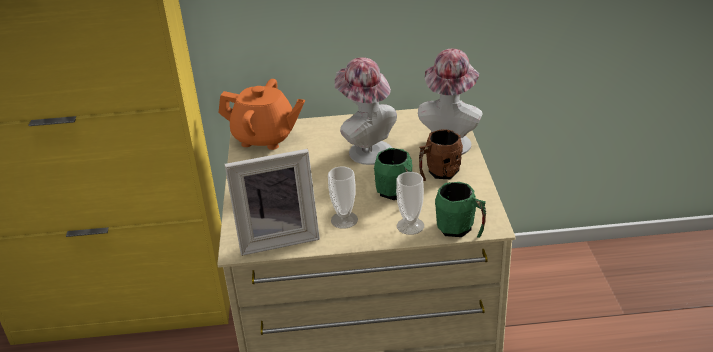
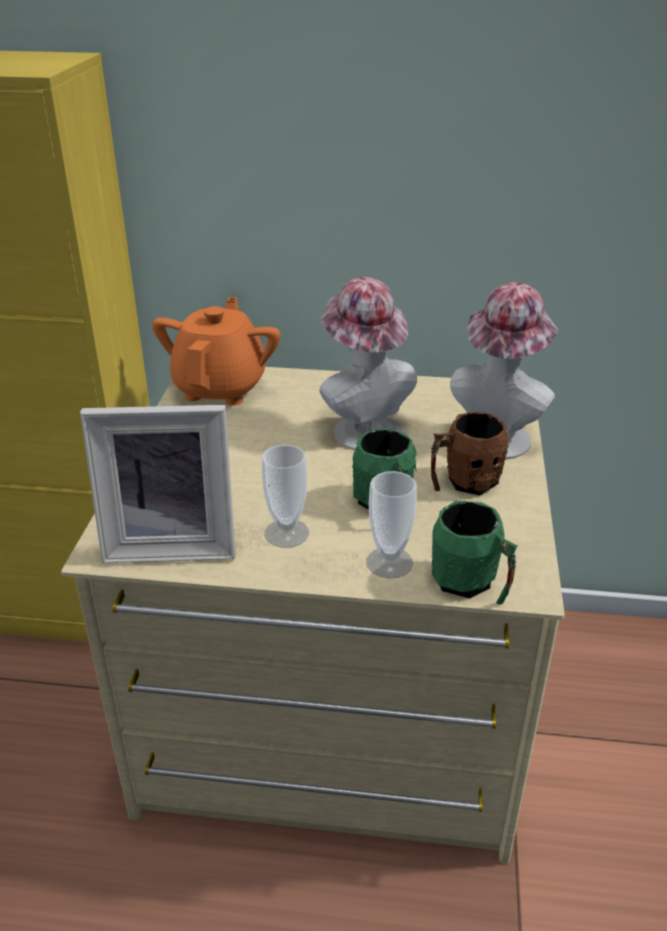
camera: 10 degrees right, 0 degrees up
orange teapot [218,79,305,150] -> orange teapot turned 105 degrees counterclockwise [152,297,280,405]

